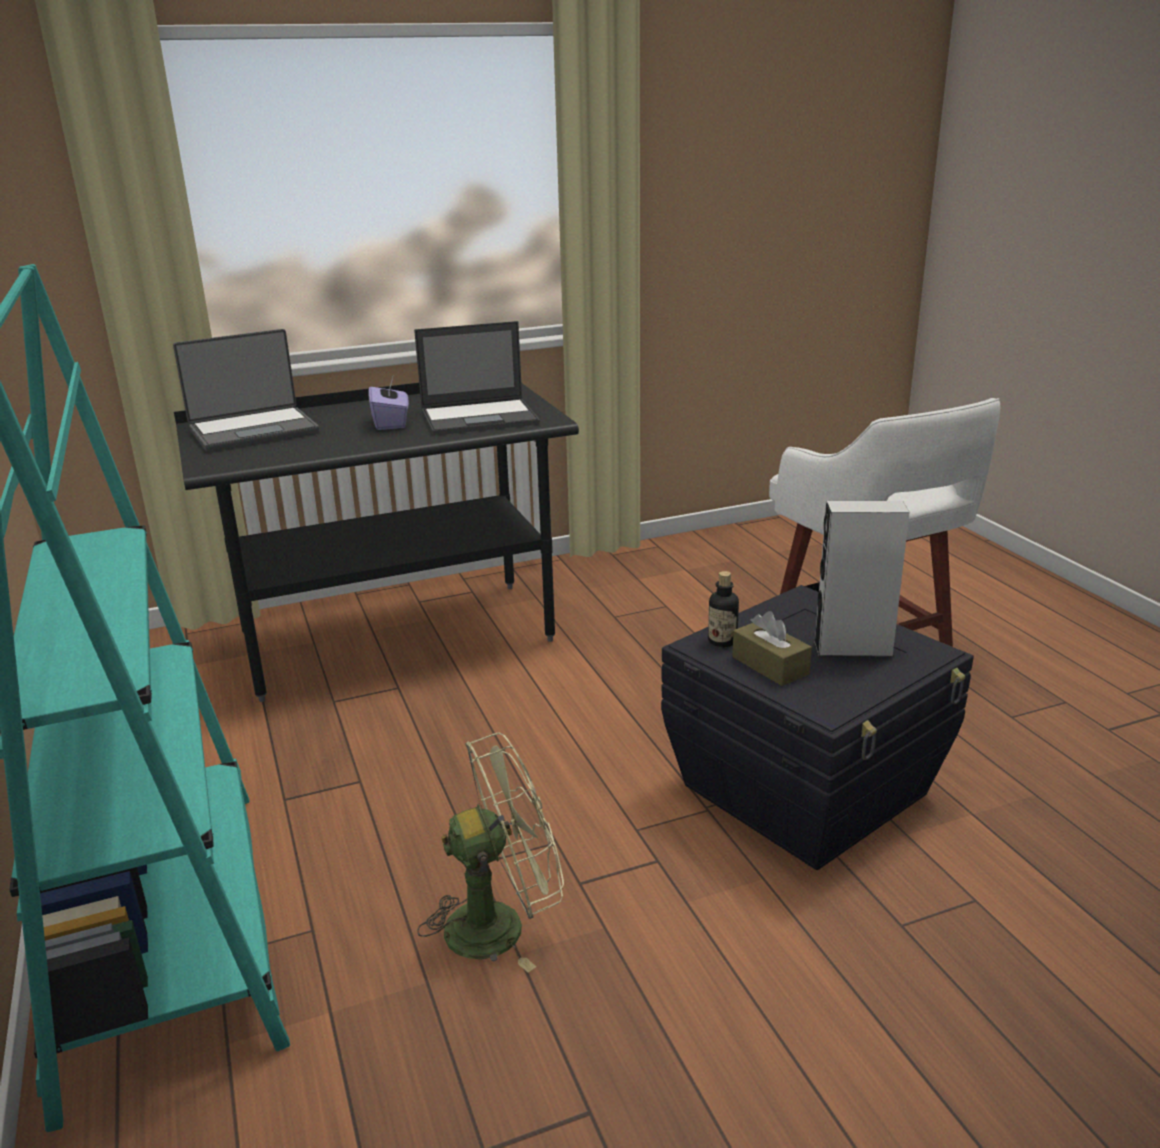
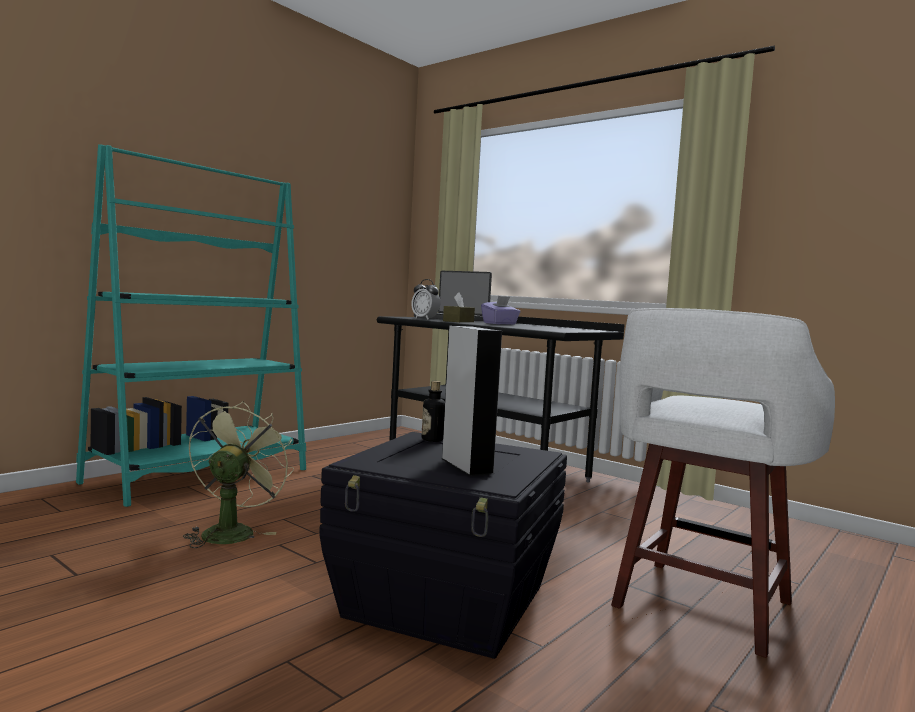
camera: 60 degrees right, 20 degrees down
laptop [414,321,540,435] -> none
green fan [417,733,564,972] -> green fan turned 120 degrees counterclockwise [183,401,294,548]
brown tissue box [732,611,812,686] -> brown tissue box moved to [443,292,475,322]
none -> alarm clock [411,279,440,320]

